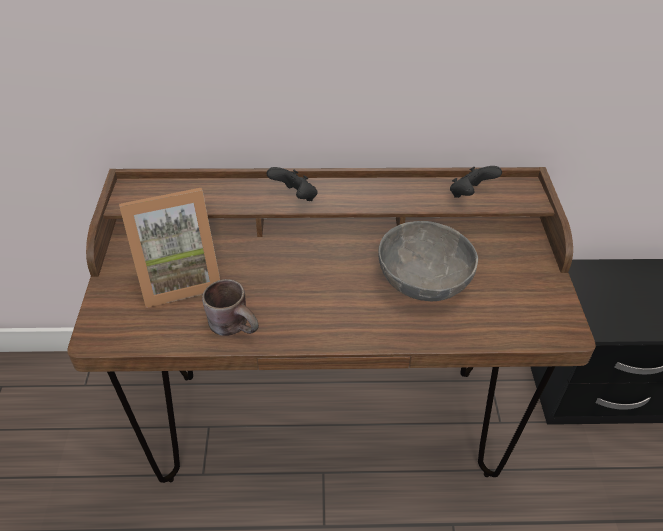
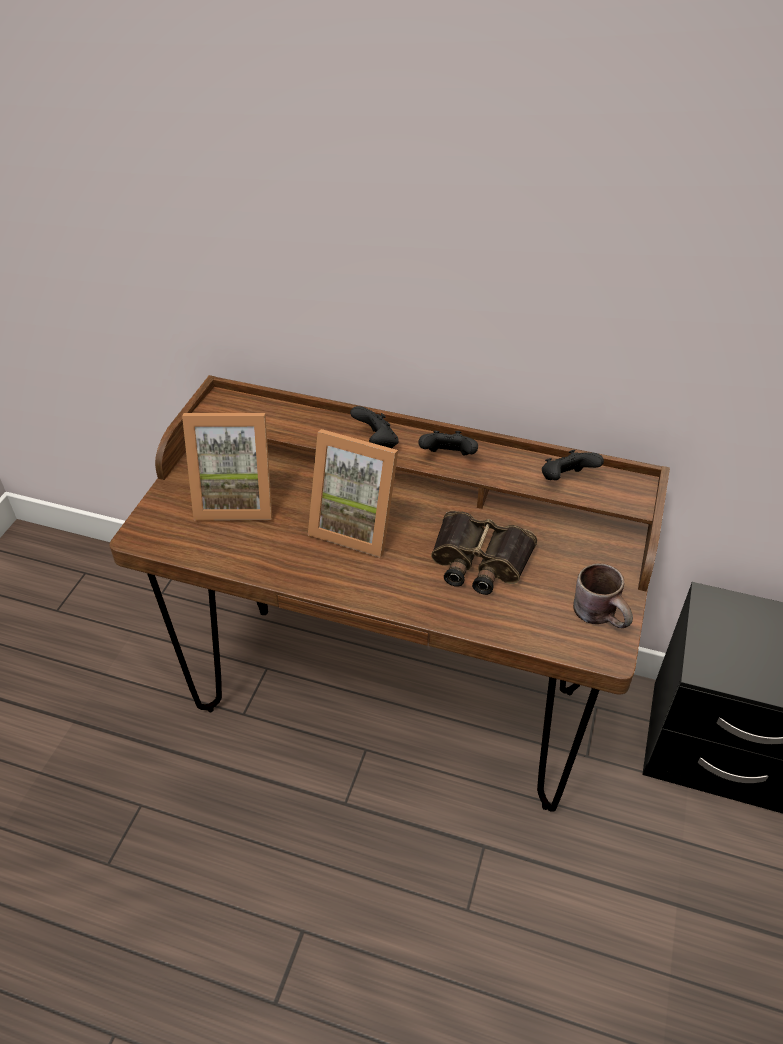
camera: 20 degrees right, 0 degrees up
brown mug [202,279,259,336] -> brown mug moved to [573,563,633,628]
grey bowl [378,221,478,301] -> binoculars [431,511,537,595]
none -> picture frame [308,429,398,558]
none -> black game controller [418,431,478,456]

